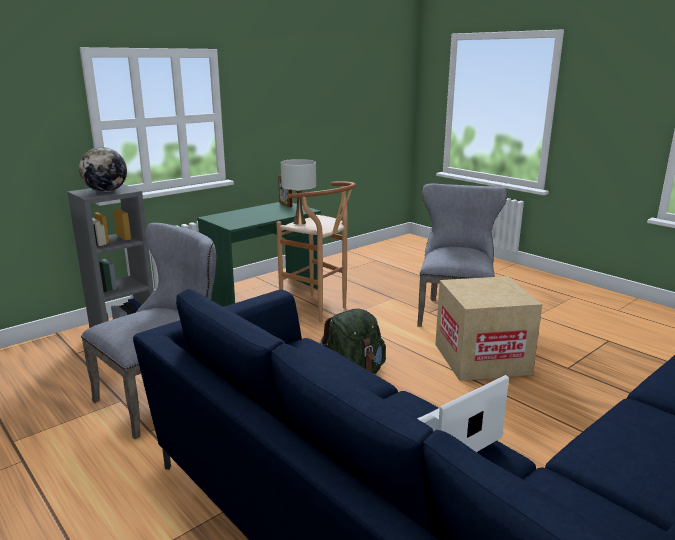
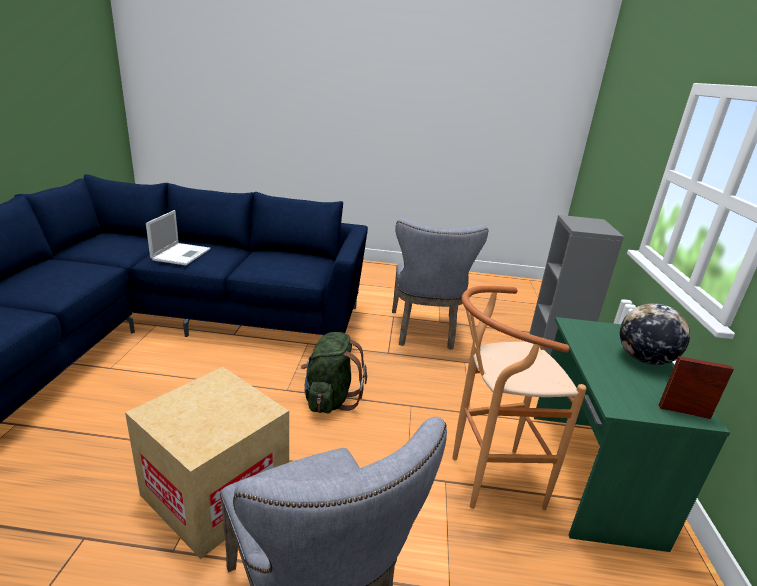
camera: 135 degrees right, 5 degrees up
globe [79,147,127,192] -> globe moved to [620,303,690,365]
white table lamp [281,159,316,225] -> none

